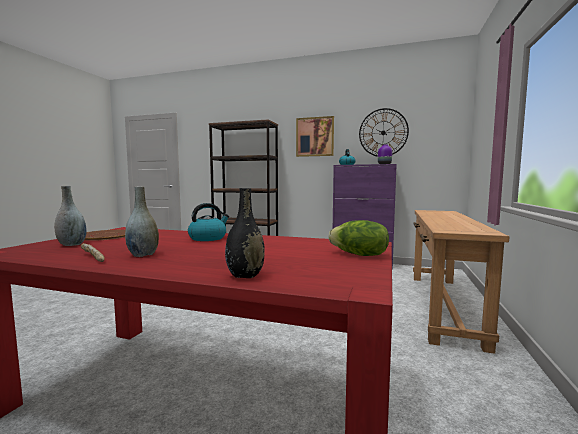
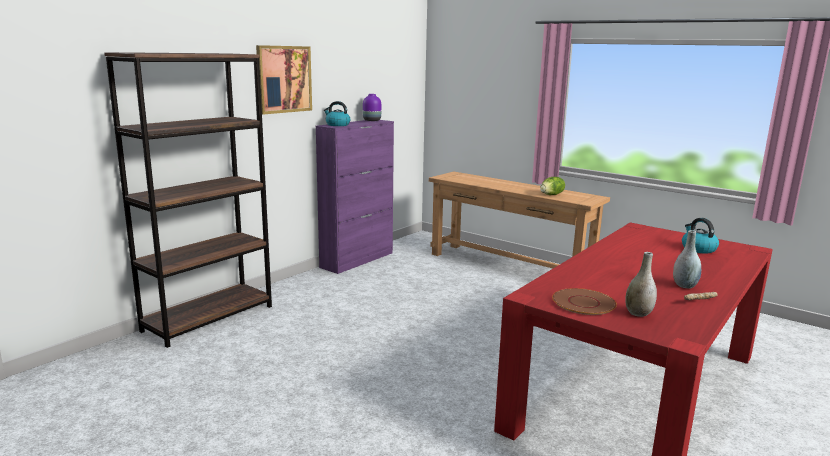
camera: 70 degrees left, 10 degrees up
kettle [188,203,229,241] -> kettle moved to [682,218,719,254]
black vase [225,188,265,278] -> none
lettuce [328,220,389,256] -> lettuce moved to [540,177,565,195]
wall clock [359,108,409,157] -> none

